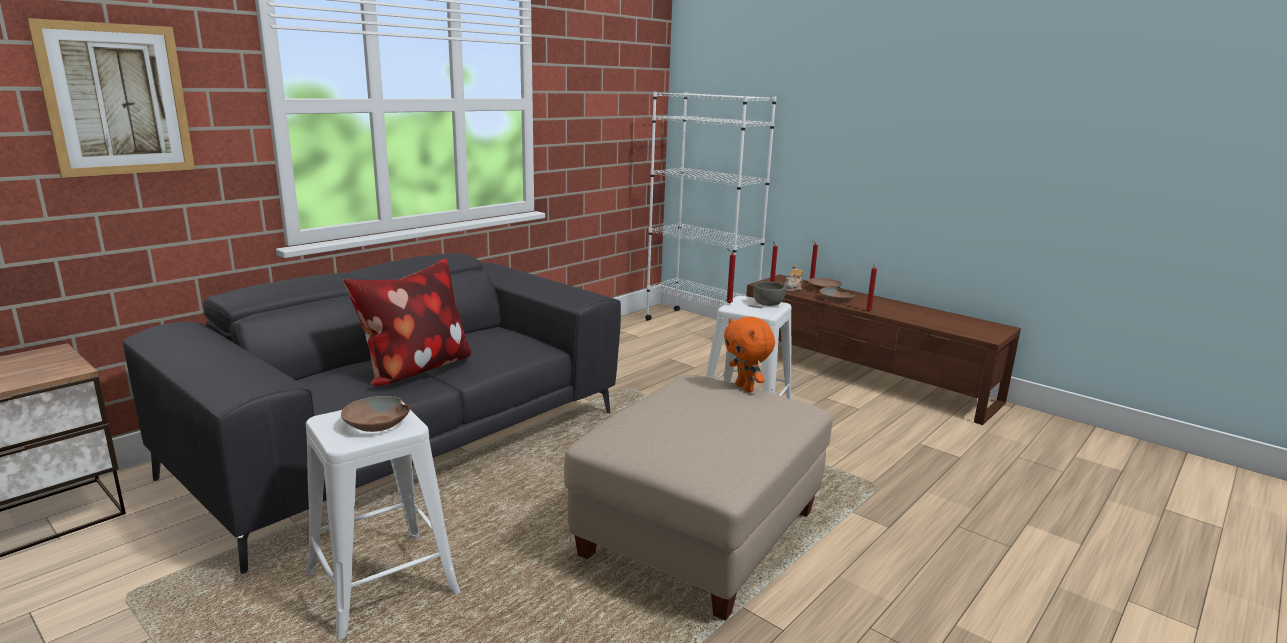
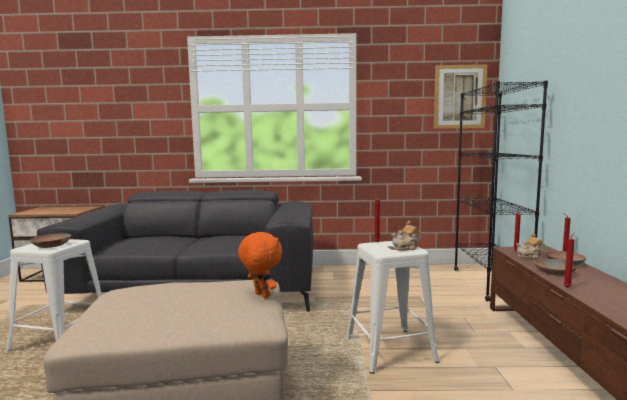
camera: 50 degrees right, 10 degrees down
picture [27,18,195,178] -> picture moved to [434,64,488,129]
pillow [343,258,472,386] -> none
white bookcase [645,92,777,321] -> black bookcase [454,81,548,301]
orange plush toy [724,317,775,392] -> orange plush toy turned 120 degrees clockwise [238,232,282,298]
grey bowl [753,281,786,306] -> teapot [391,221,422,251]

